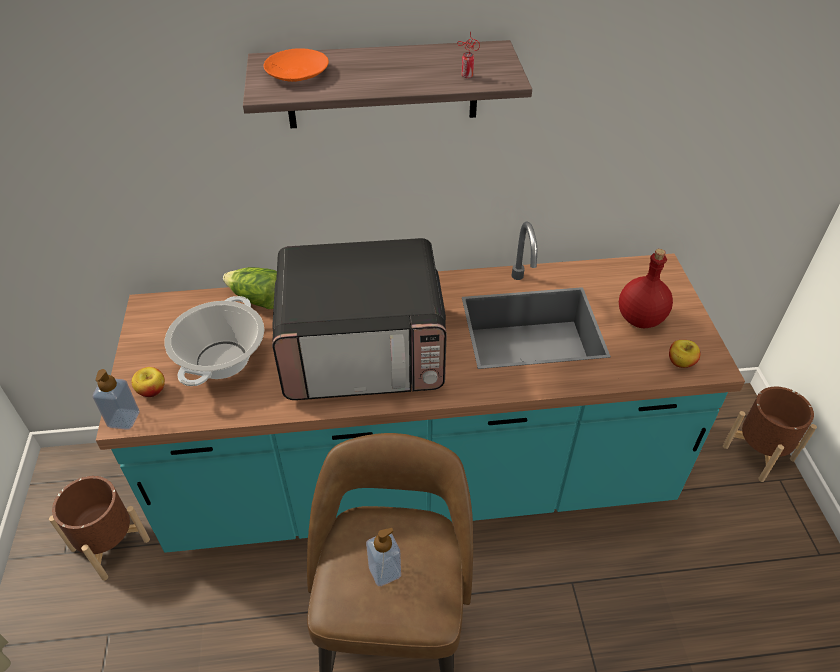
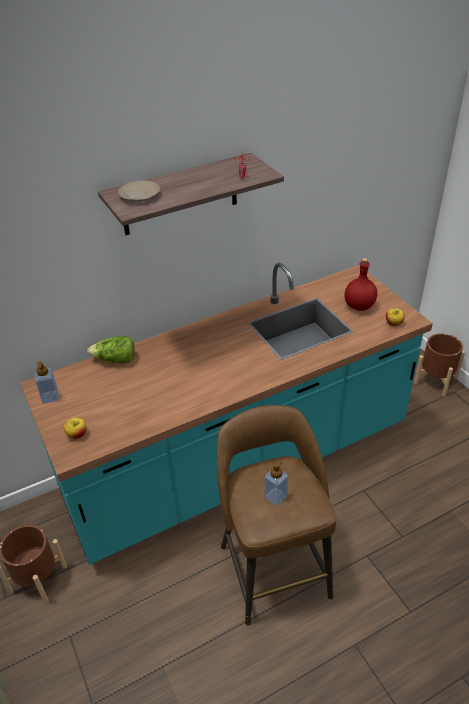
camera: 20 degrees left, 5 degrees down
soap dispenser [93,369,139,430] -> soap dispenser moved to [35,361,59,404]
cooking pot [165,296,264,386] -> none
orange plate [263,48,329,82] -> beige plate [118,181,160,202]
microwave [272,238,447,400] -> none

